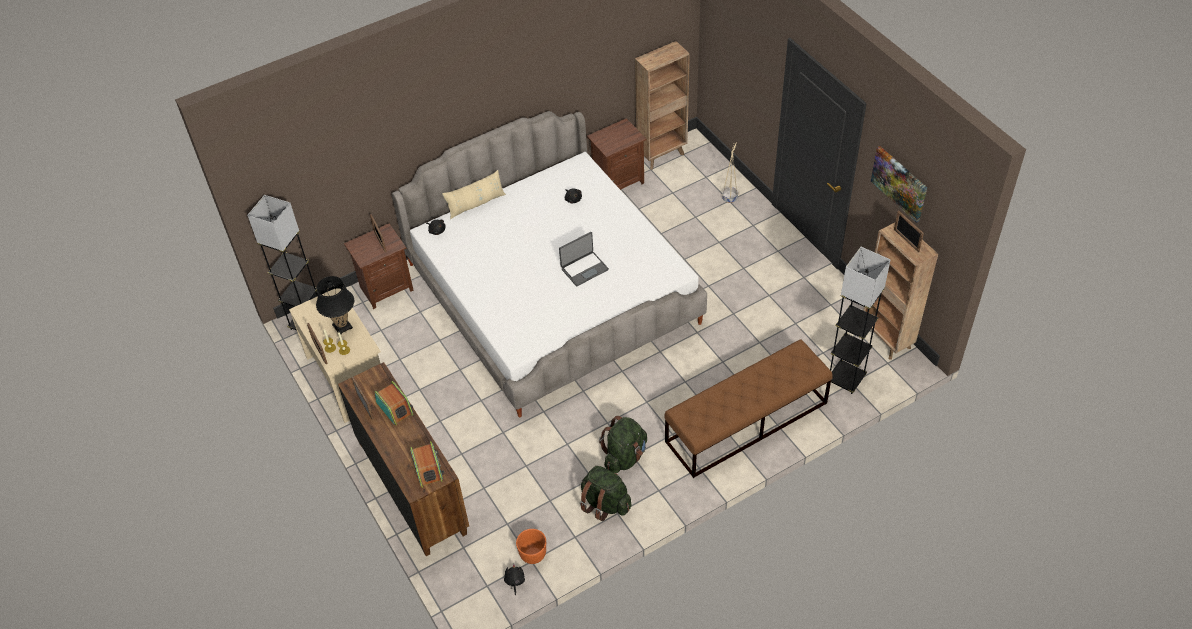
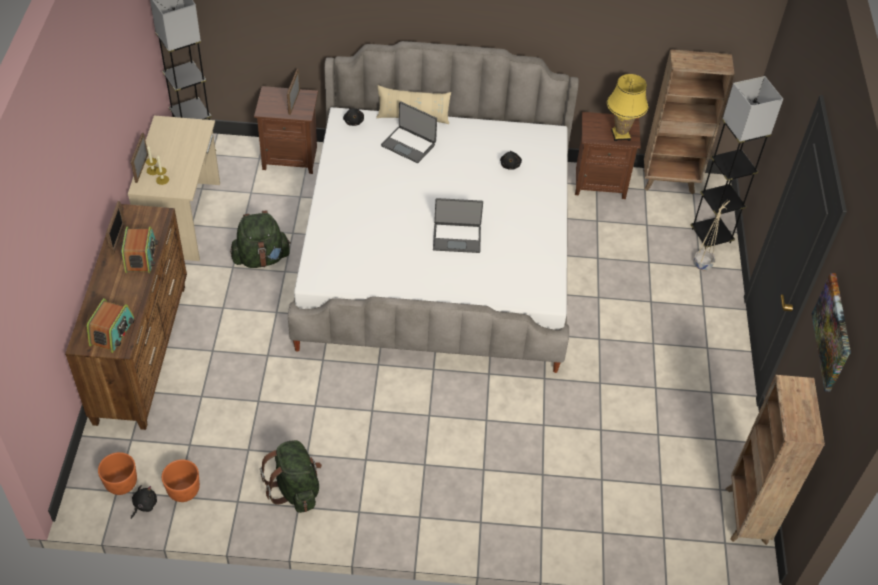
camera: 30 degrees right, 0 degrees up
black table lamp [316,276,354,334] -> none
green backpack [599,416,647,473] -> green backpack moved to [230,210,291,268]
brown bench [664,340,833,478] -> none
grey floor lamp [830,247,891,394] -> grey floor lamp moved to [691,76,783,249]
picture frame [894,210,924,252] -> none
none -> orange planter [98,452,137,495]
none -> laptop [381,101,437,163]
none -> yellow table lamp [607,74,648,141]

